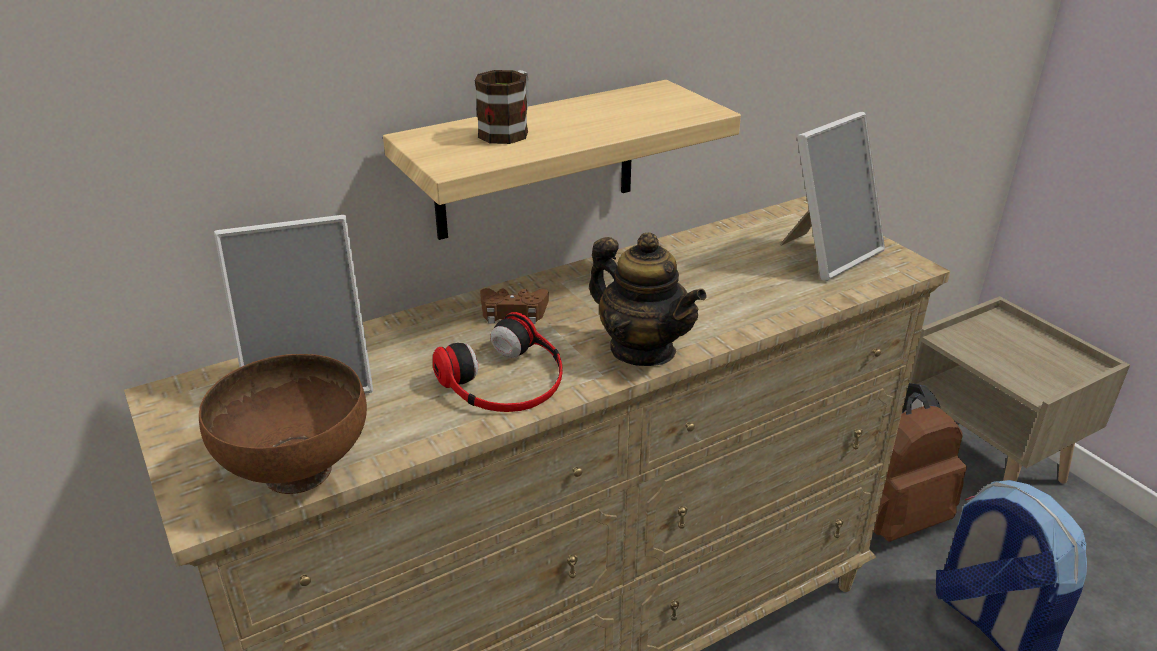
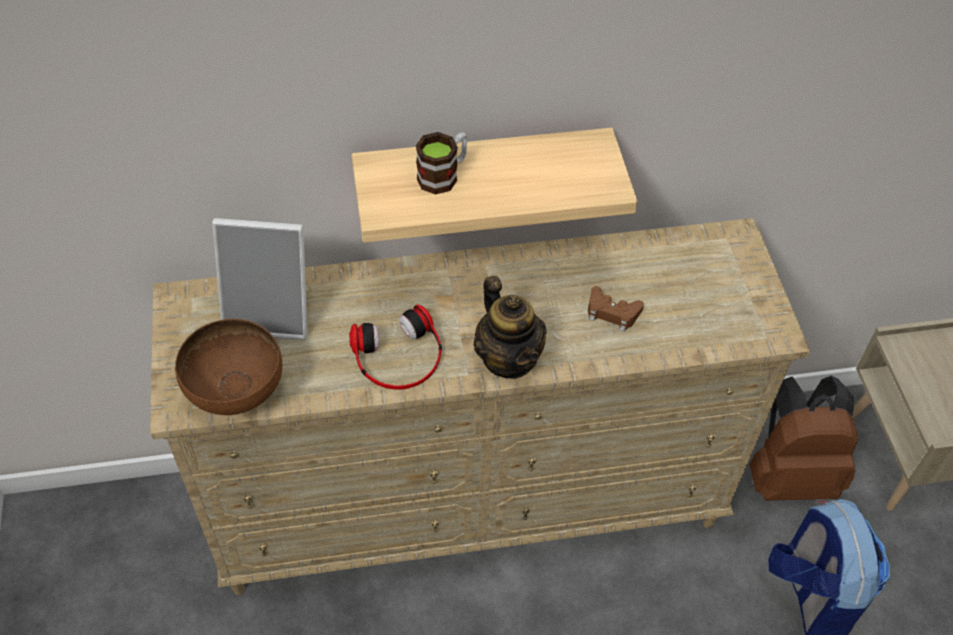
camera: 20 degrees right, 20 degrees up
brown game controller [480,288,549,324] -> brown game controller moved to [588,286,644,331]
picture frame [780,112,885,281] -> none

